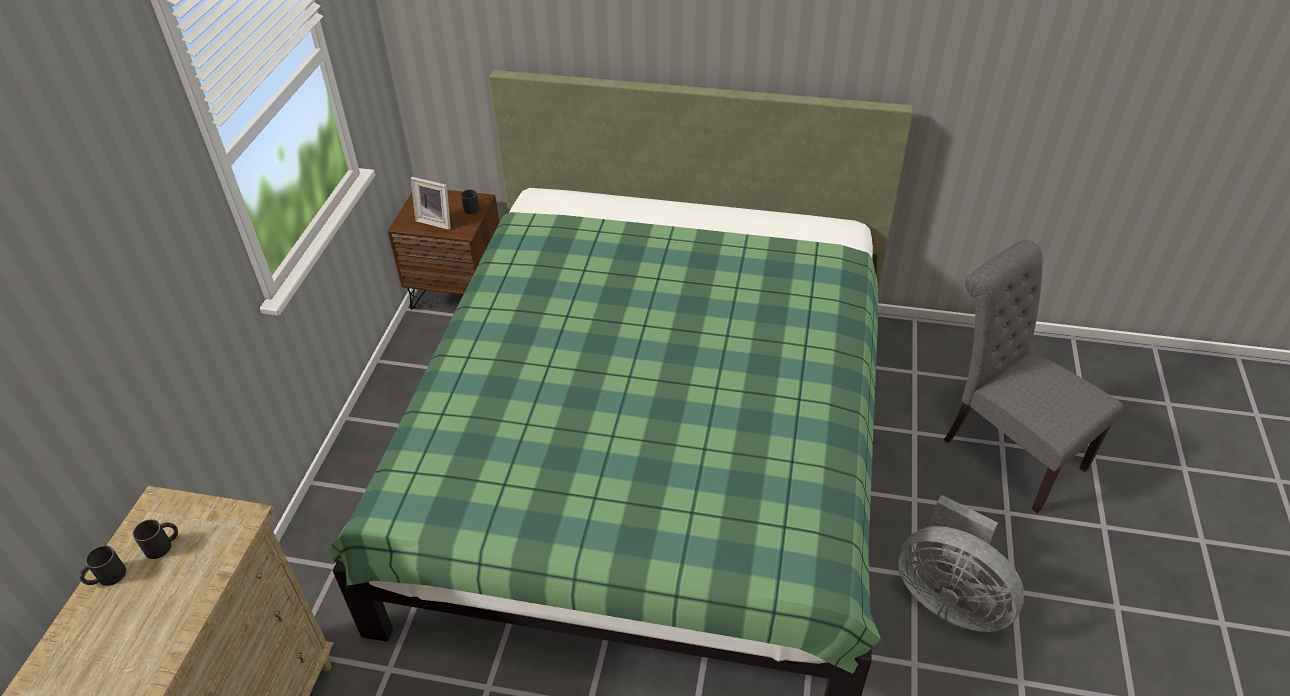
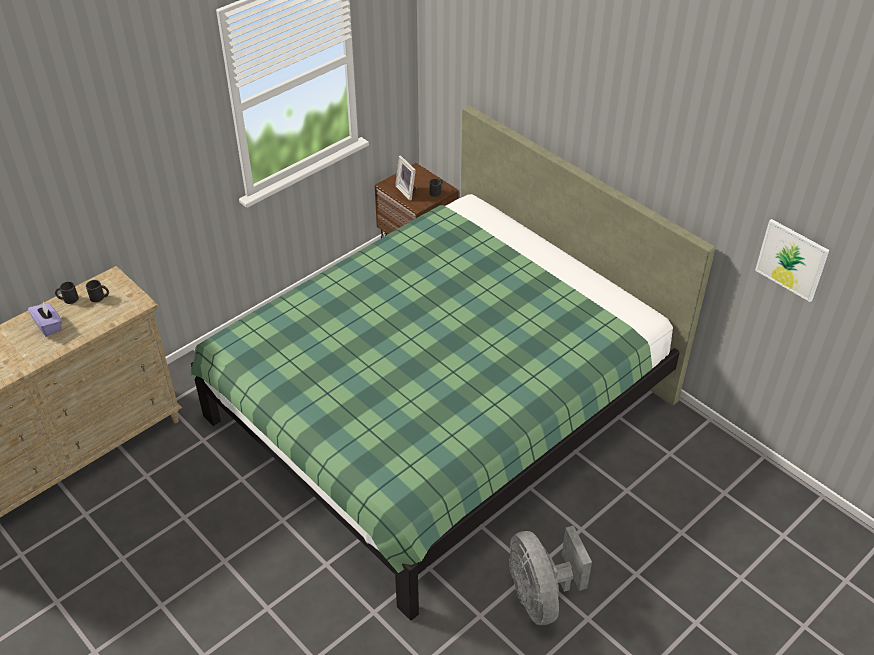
camera: 35 degrees right, 0 degrees up
grey chair [944,240,1124,513] -> none
none -> purple tissue box [28,302,62,337]
none -> picture [755,219,829,302]

